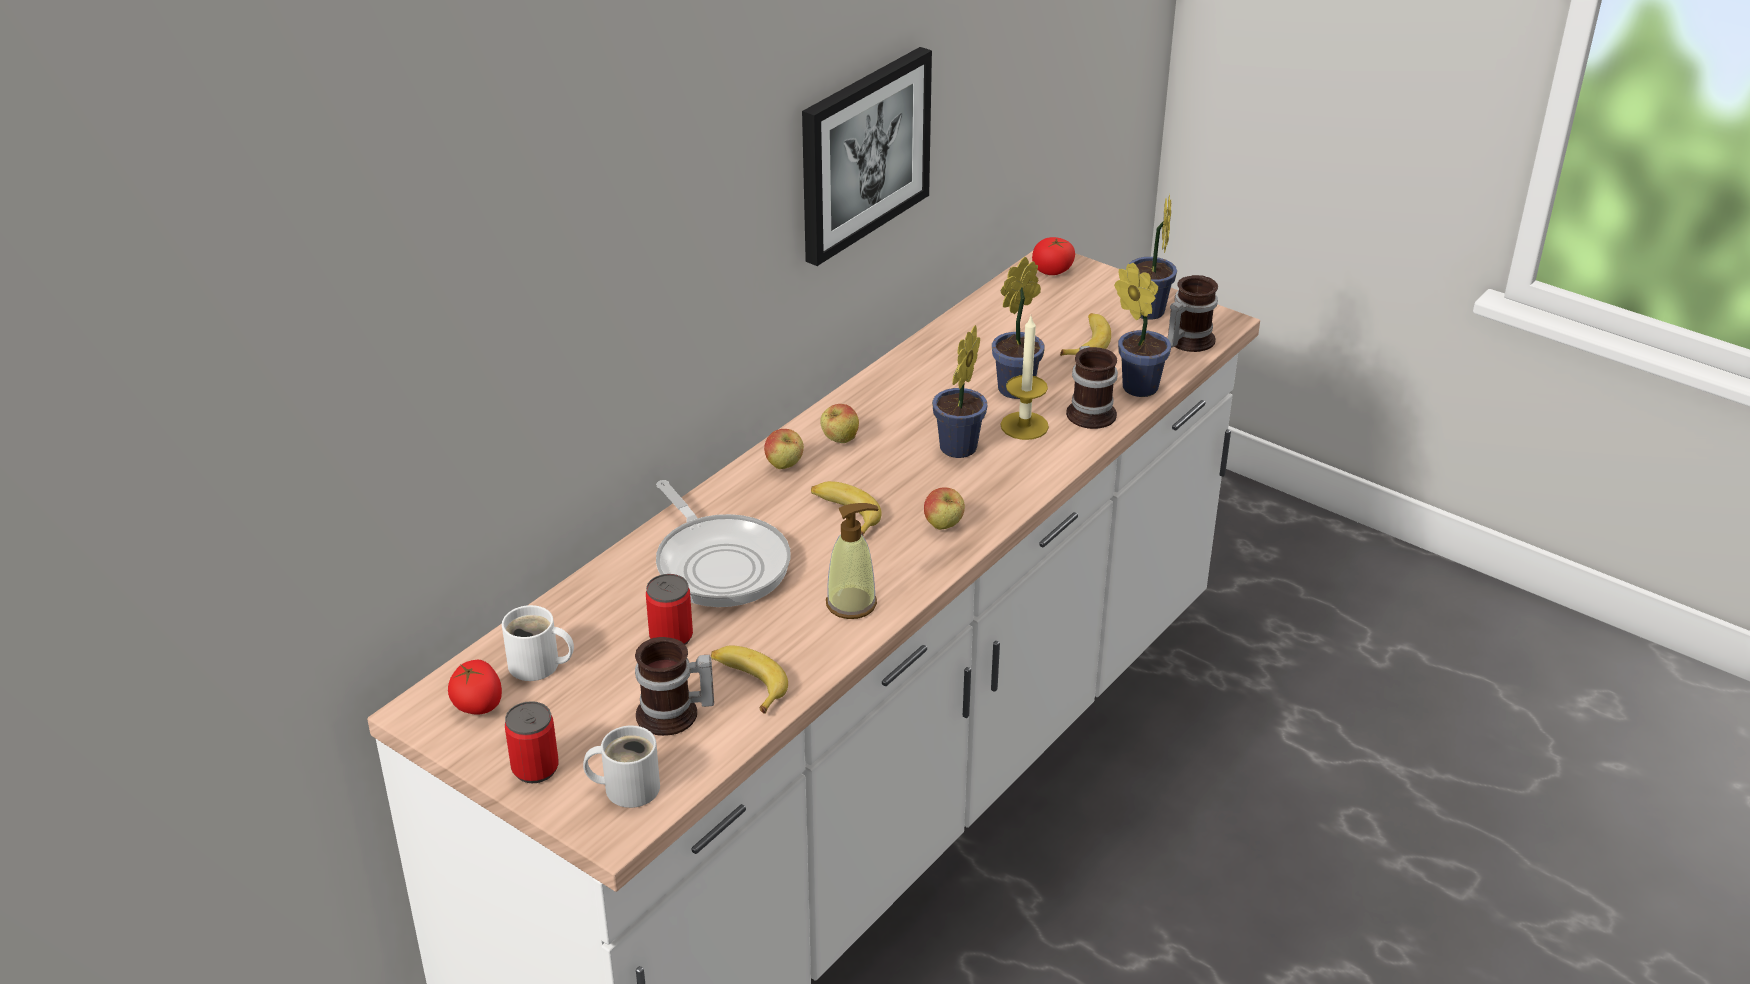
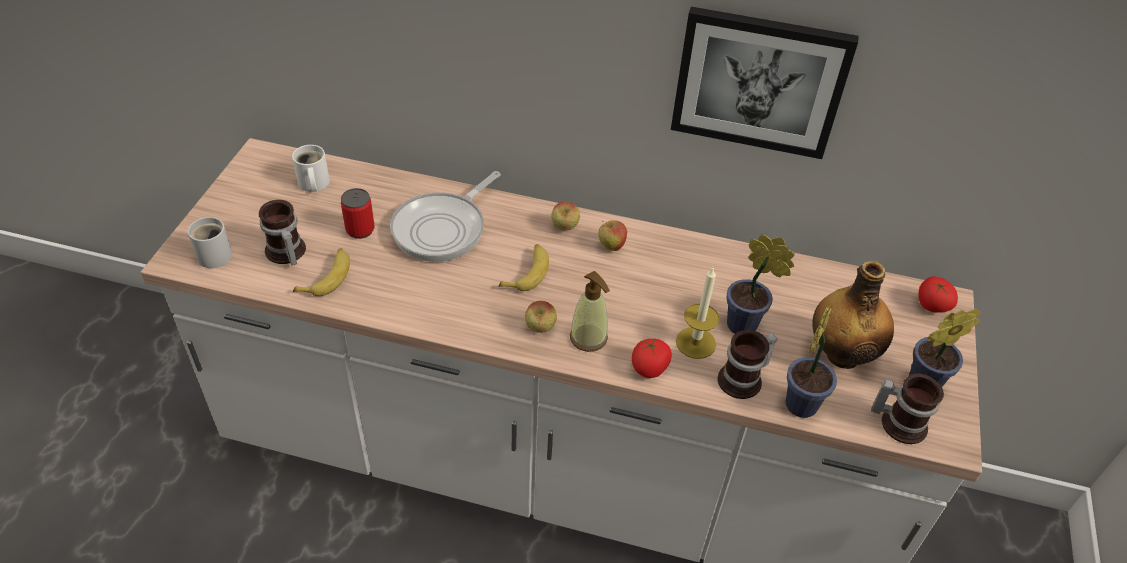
camera: 65 degrees right, 10 degrees up
tomato [448,660,502,714] -> tomato moved to [632,338,672,378]
can [505,701,559,783] -> none
soap dispenser [826,503,879,619] -> soap dispenser moved to [570,271,610,352]
potted plant [932,325,988,458] -> none
banana [1060,313,1111,356] -> bottle [812,260,894,369]

